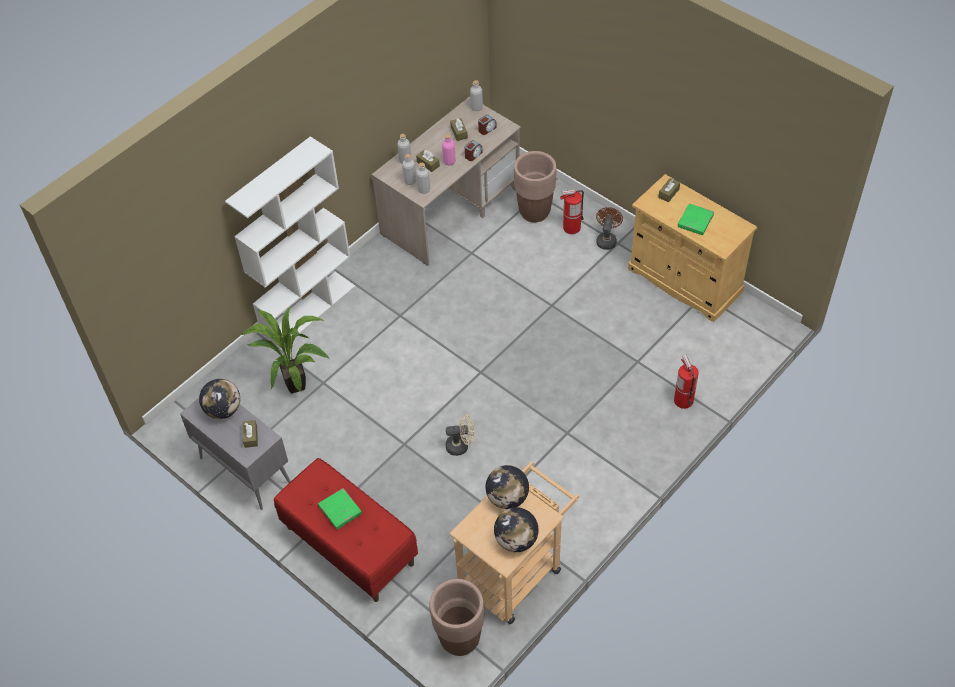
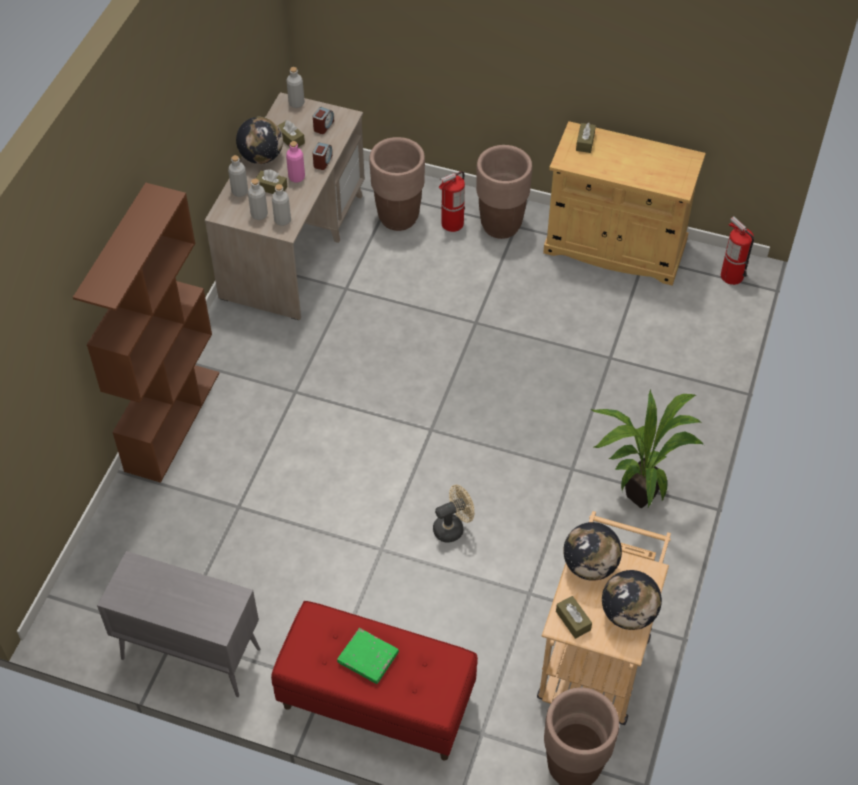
camera: 25 degrees left, 0 degrees up
globe [199,379,240,419] -> globe moved to [236,117,283,164]
white bookcase [225,136,355,349] -> brown bookcase [73,183,219,483]
potted plant [241,306,329,394] -> potted plant moved to [591,390,704,509]
brown tissue box [242,420,258,448] -> brown tissue box moved to [556,596,592,639]
brown fan [596,207,623,250] -> brown planter [476,145,532,239]
fire extinguisher [674,354,699,409] -> fire extinguisher moved to [721,216,754,285]
green book [678,204,714,235] -> none

